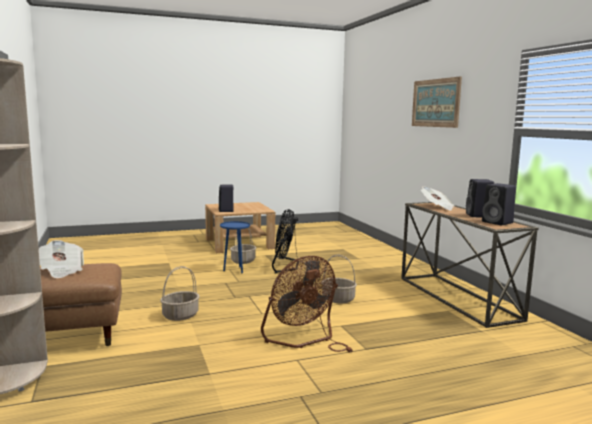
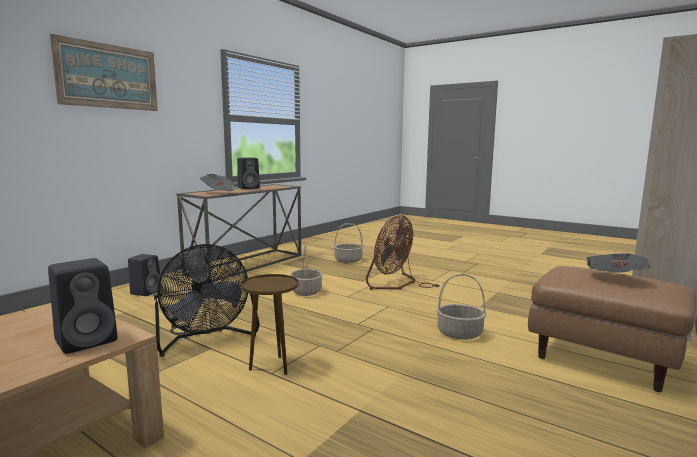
camera: 125 degrees left, 0 degrees up
blue side table [220,221,250,273] -> brown side table [241,274,299,375]
basket [230,228,256,264] -> basket moved to [334,223,363,263]
brown fan [261,256,353,352] -> brown fan turned 105 degrees clockwise [366,215,439,290]
black speaker [482,183,516,225] -> black speaker moved to [128,254,161,296]

